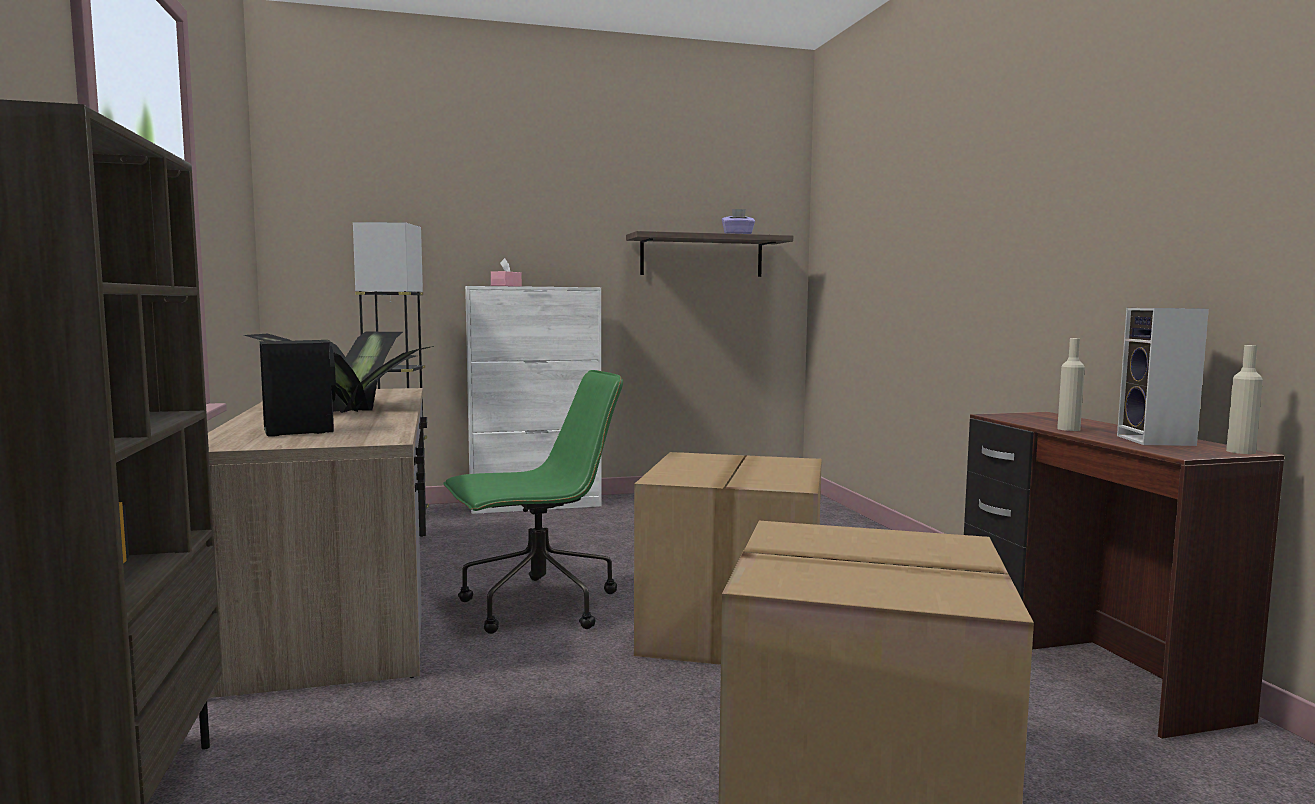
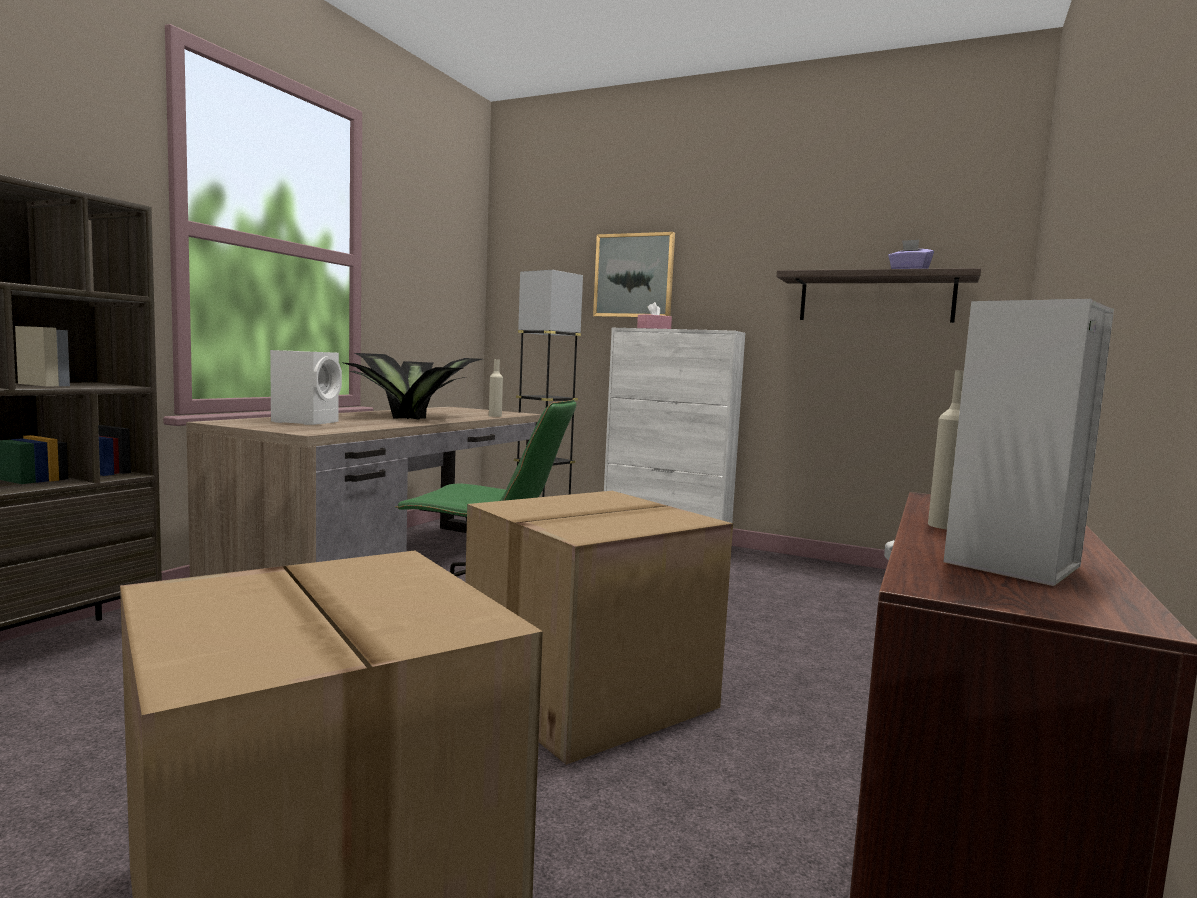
camera: 40 degrees right, 0 degrees up
black speaker [260,340,336,437] -> white speaker [270,350,342,425]
beige bottle [1226,345,1263,454] -> beige bottle moved to [489,359,503,417]
none -> picture [593,232,675,317]

